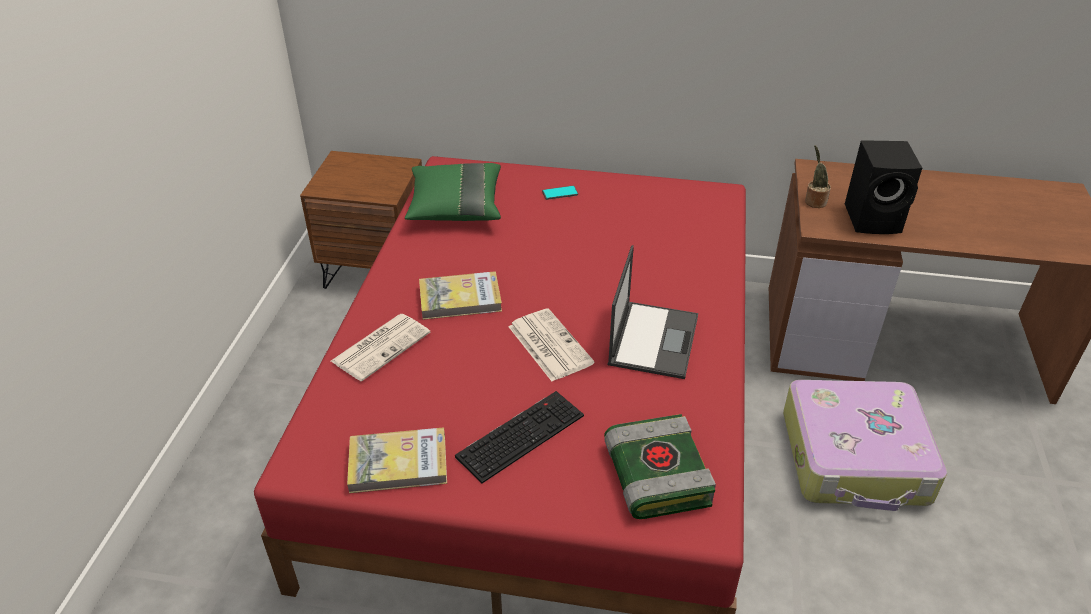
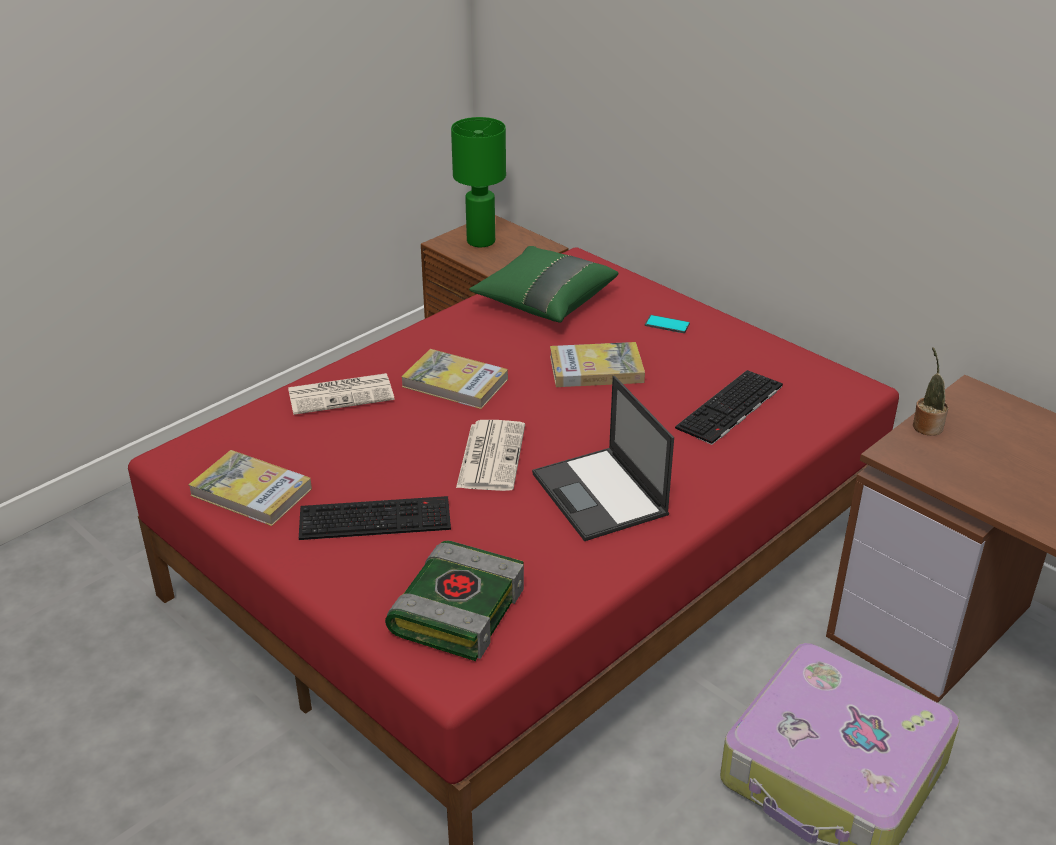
camera: 35 degrees right, 5 degrees down
laptop [608,245,698,379] -> laptop turned 105 degrees clockwise [532,376,674,541]
black speaker [845,140,922,234] -> none
none -> green table lamp [451,117,506,247]
none -> book [550,342,645,387]
none -> keyboard [675,370,783,445]

